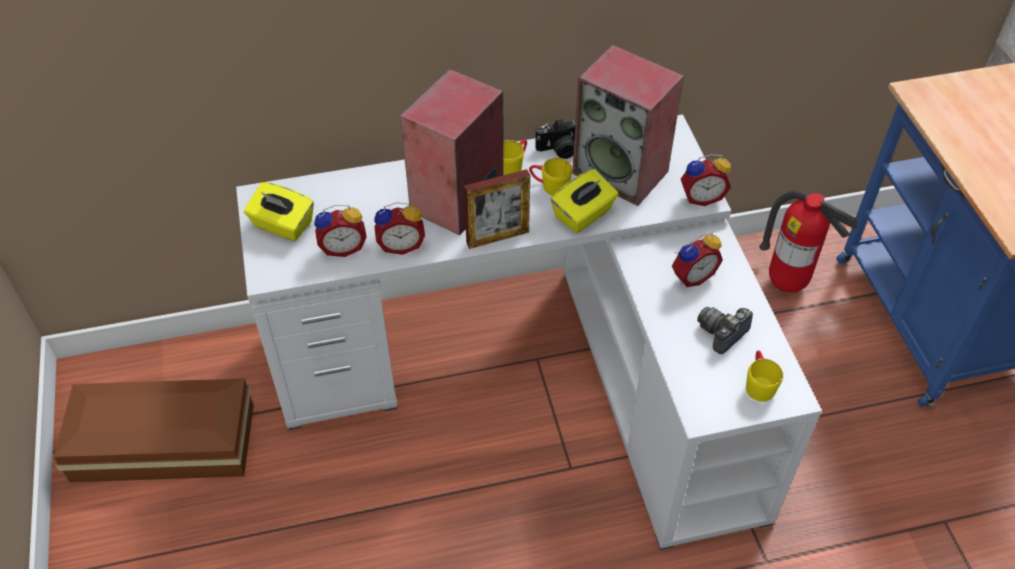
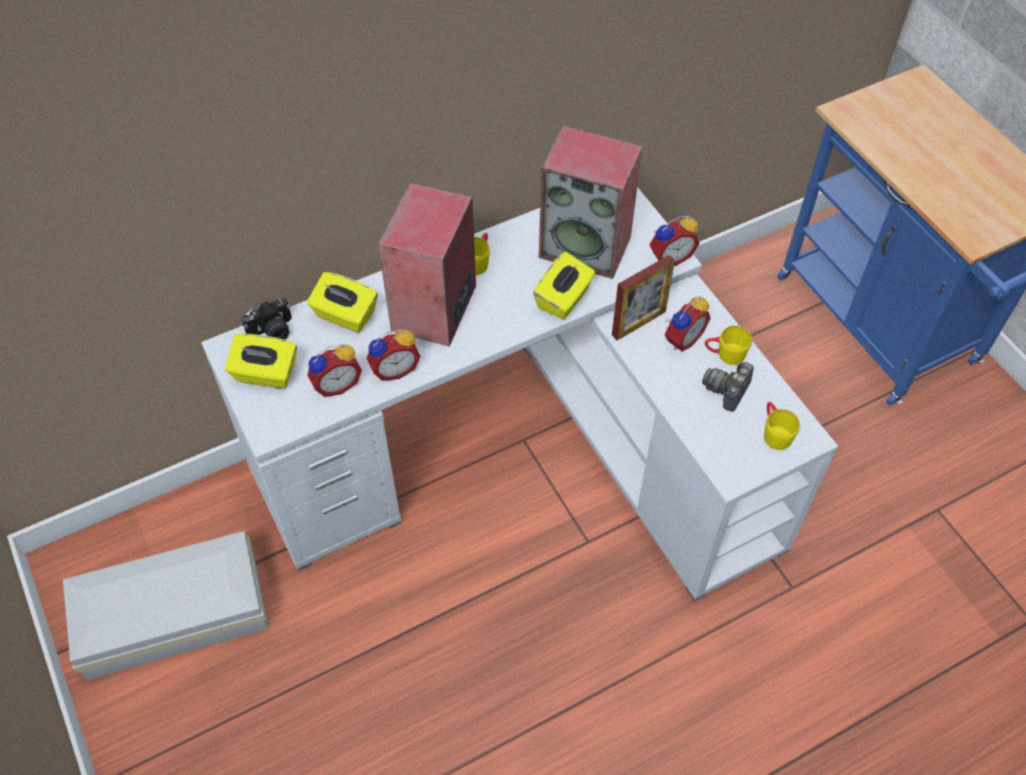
camera: 15 degrees left, 5 degrees up
brown storage box [54,378,254,482] -> white storage box [63,531,269,680]
picture frame [464,169,530,249] -> picture frame moved to [612,255,675,340]
yellow mug [529,158,572,196] -> yellow mug moved to [705,325,752,365]
camera [535,119,575,159] -> camera moved to [241,298,292,340]
fire extinguisher [759,190,858,293] -> none
none -> yellow tissue box [307,272,378,332]

